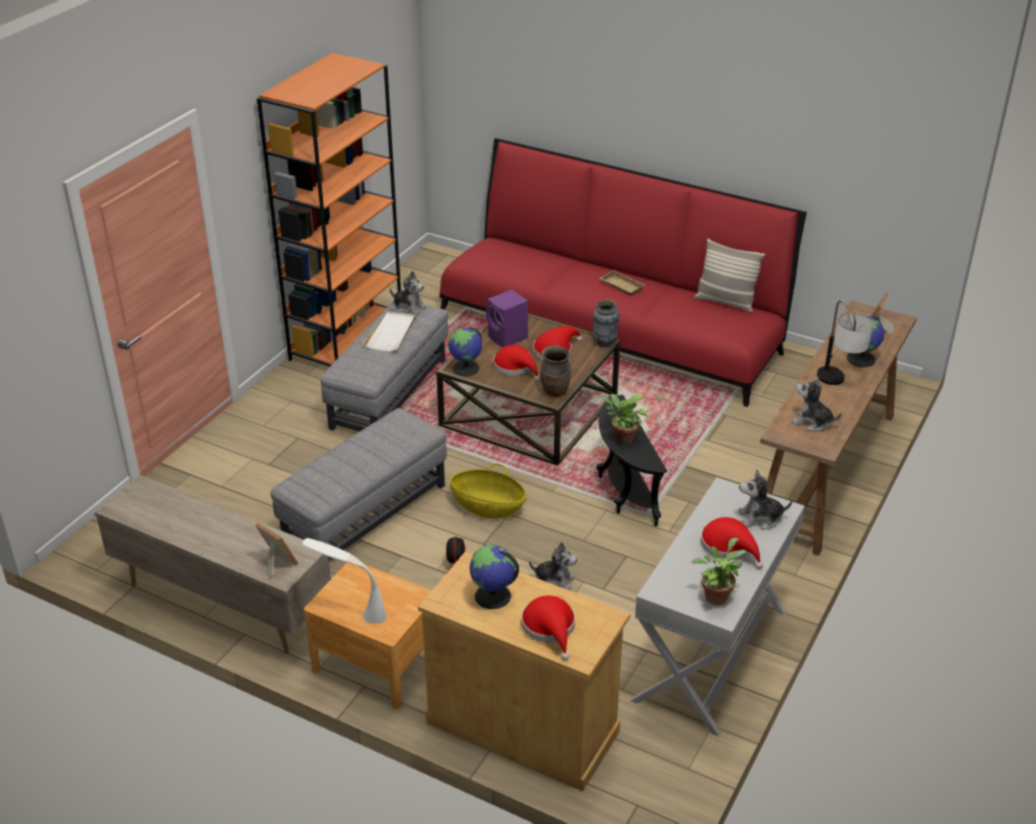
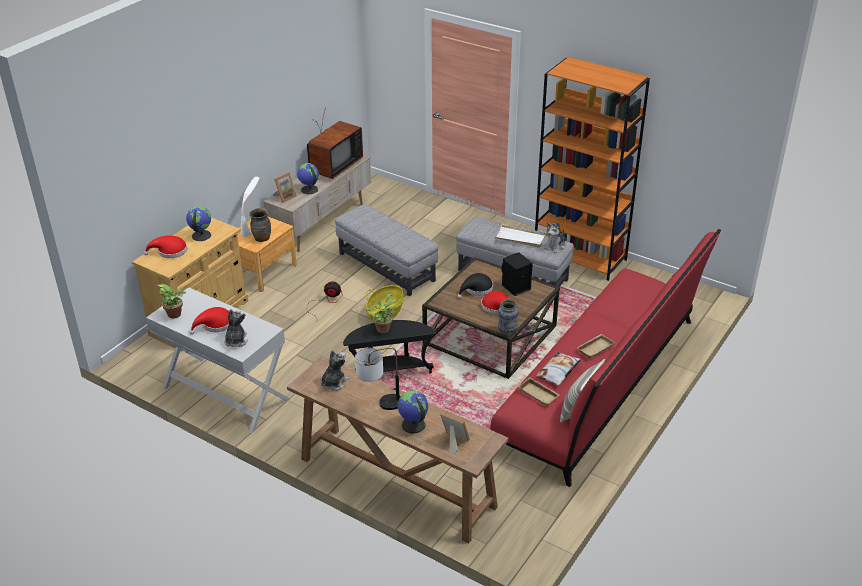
camera: 95 degrees right, 0 degrees up
globe [448,327,482,376] -> globe moved to [297,163,319,194]
purple speaker [486,289,528,347] -> black speaker [502,252,533,296]
red hat [493,345,540,381] -> black hat [457,273,493,298]
plush toy [529,542,577,591] -> none
brown vase [540,345,571,397] -> brown vase moved to [249,208,271,242]
none -> television [307,108,363,179]
none -> beige tray [518,377,560,407]
none -> pillow [536,352,582,386]

